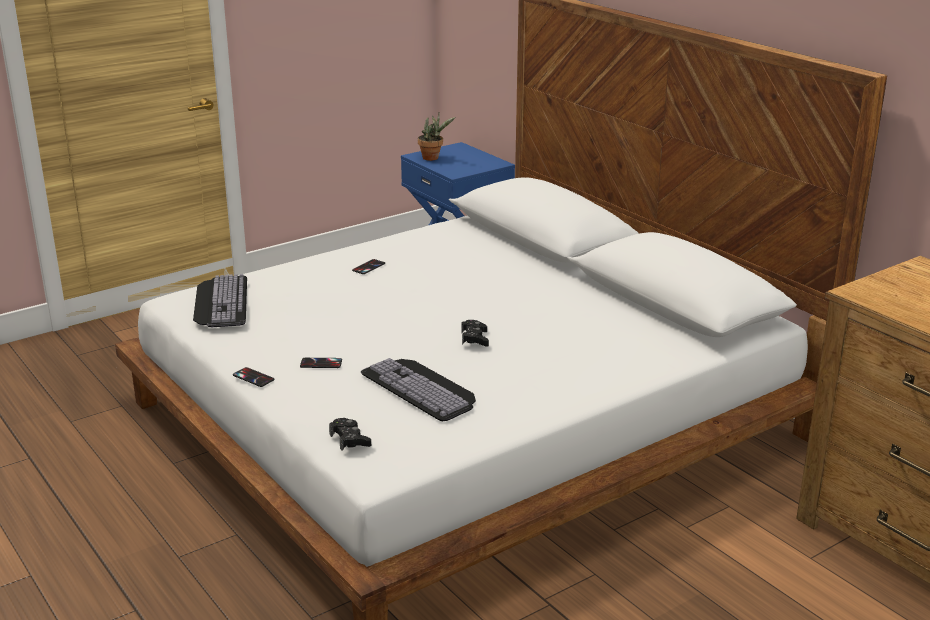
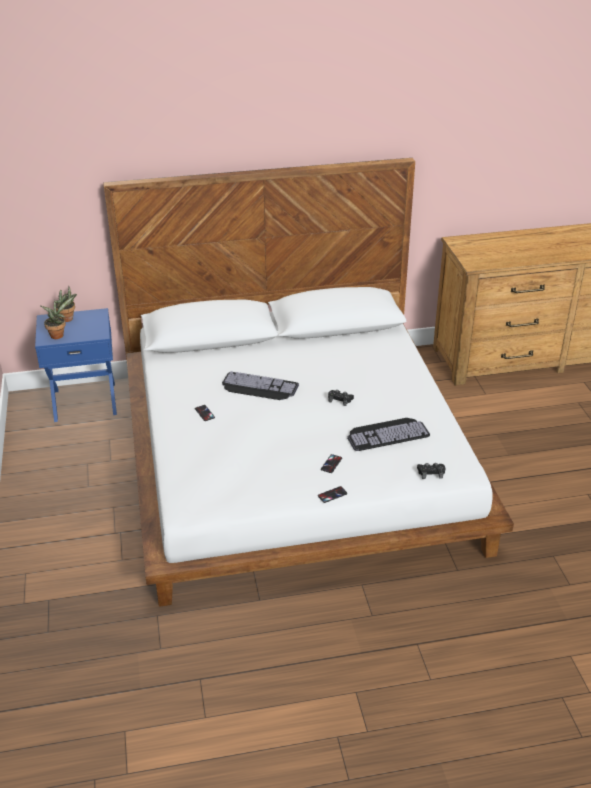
camera: 65 degrees left, 10 degrees up
keyboard [193,274,247,327] -> keyboard moved to [222,371,299,400]
none -> potted plant [55,286,77,322]

